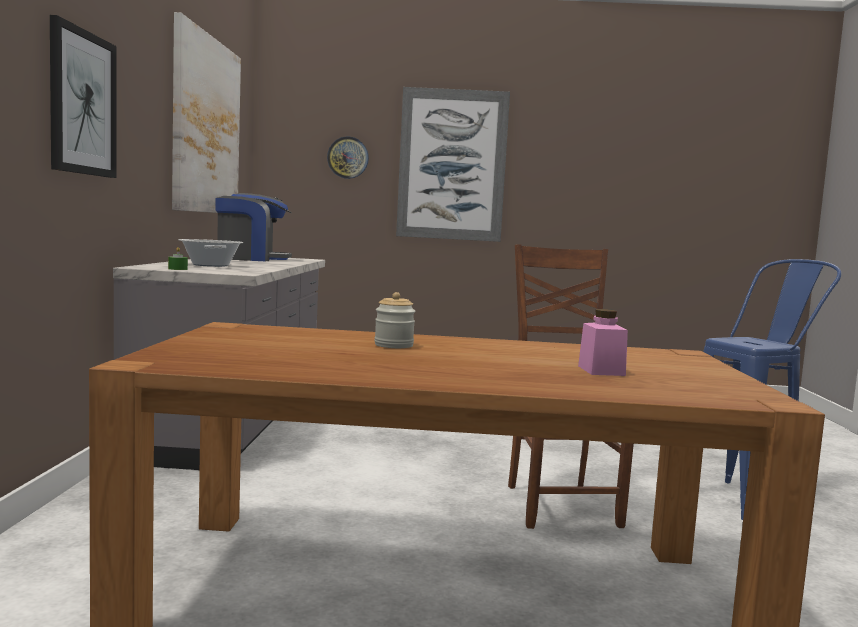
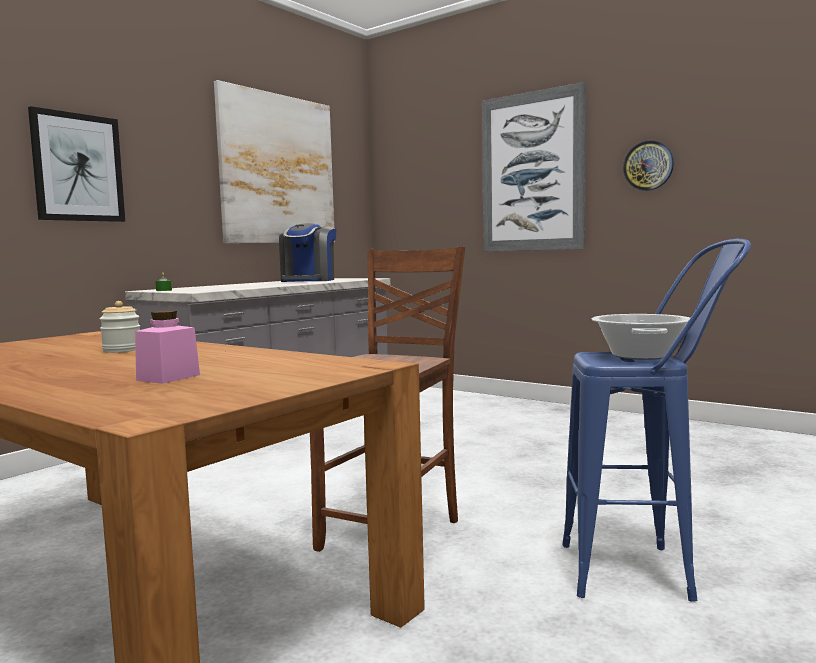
camera: 35 degrees right, 0 degrees up
cooking pot [179,239,243,267] -> cooking pot moved to [592,314,690,360]
coffee machine [215,193,292,261] -> coffee machine turned 75 degrees clockwise [279,223,336,282]
wall clock [327,136,369,179] -> wall clock moved to [623,140,674,191]

